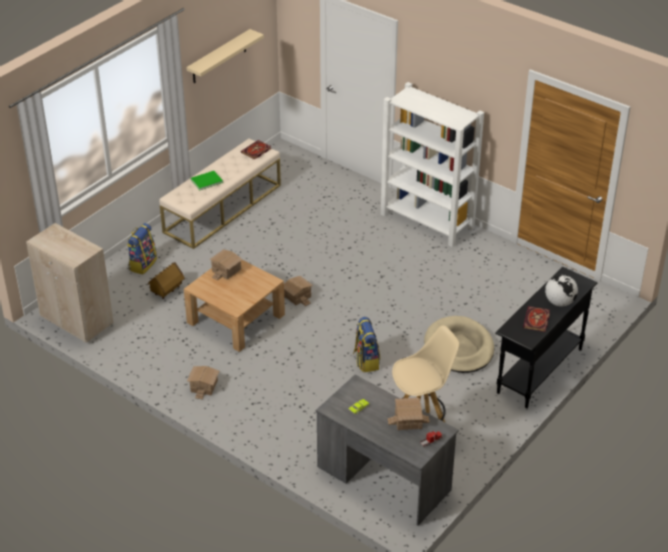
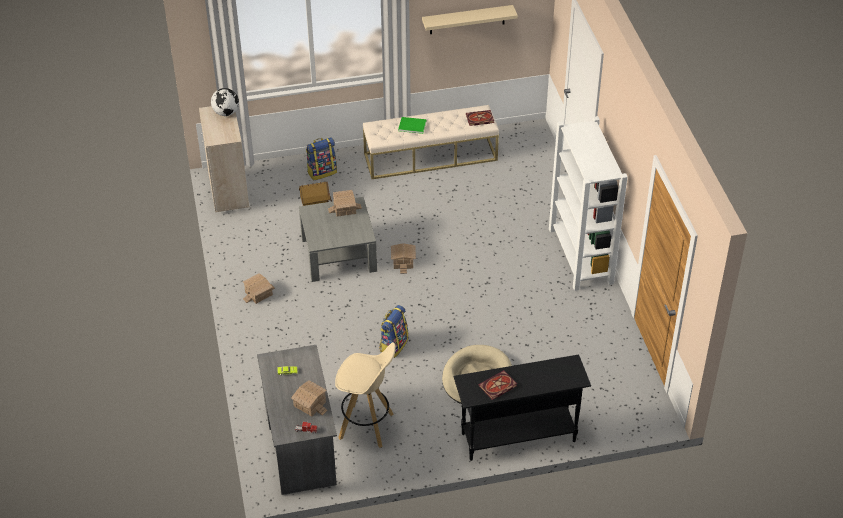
camera: 40 degrees right, 5 degrees up
brown coffee table [184,260,285,352] -> grey coffee table [299,197,377,282]
globe [545,274,578,307] -> globe moved to [211,88,239,116]

